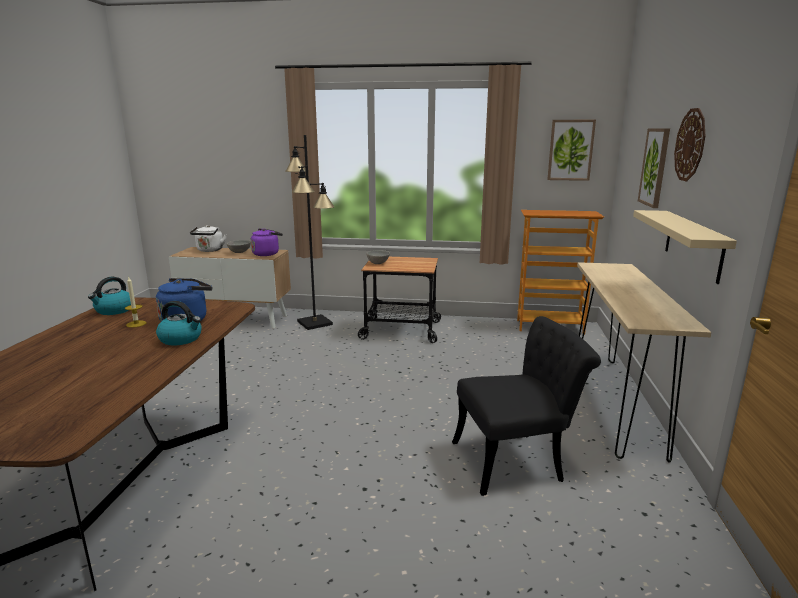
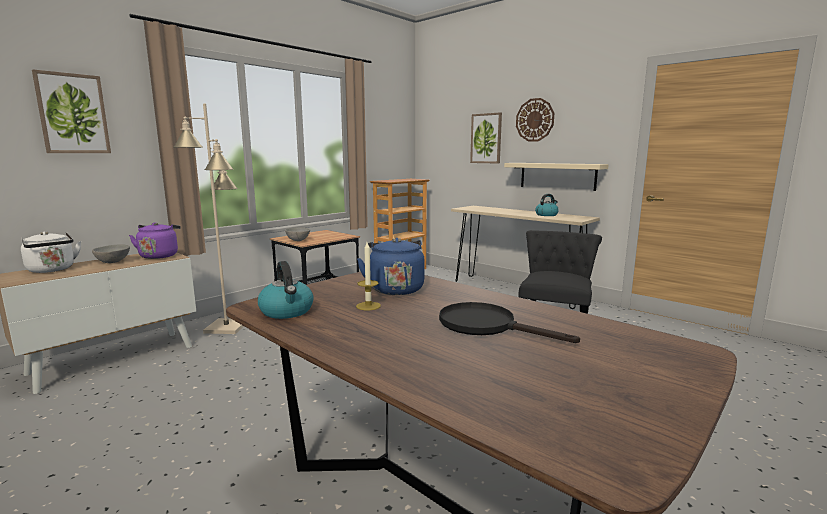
camera: 55 degrees left, 5 degrees down
kettle [156,301,202,345] -> kettle moved to [535,194,559,216]
black floor lamp [286,135,335,330] -> beige floor lamp [174,104,244,334]
picture [547,120,596,181] -> picture moved to [32,69,111,153]
none -> black frying pan [439,302,580,343]

